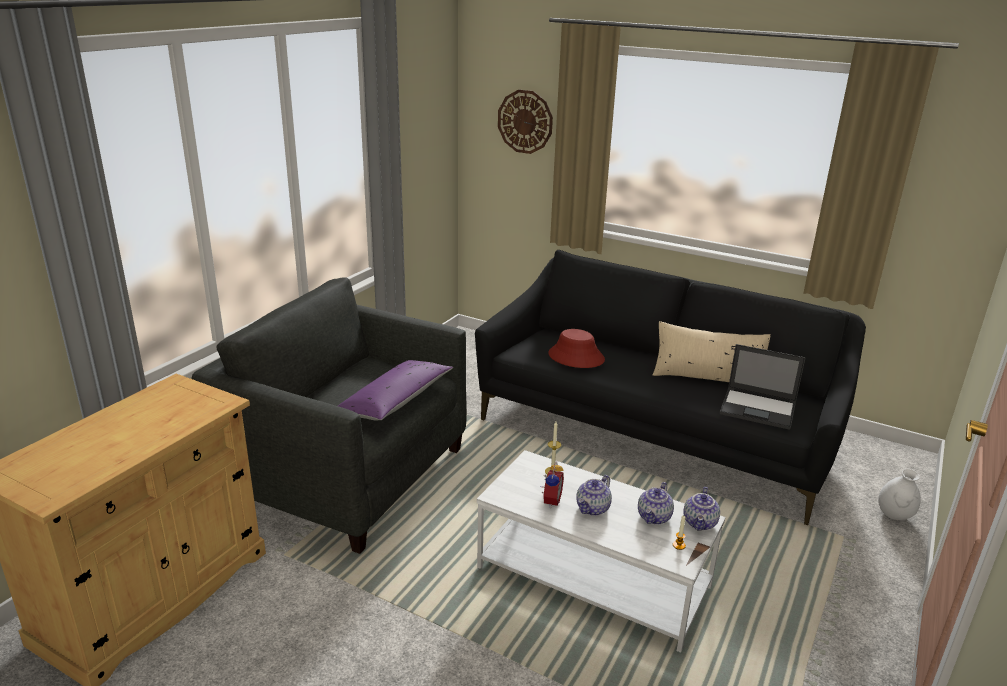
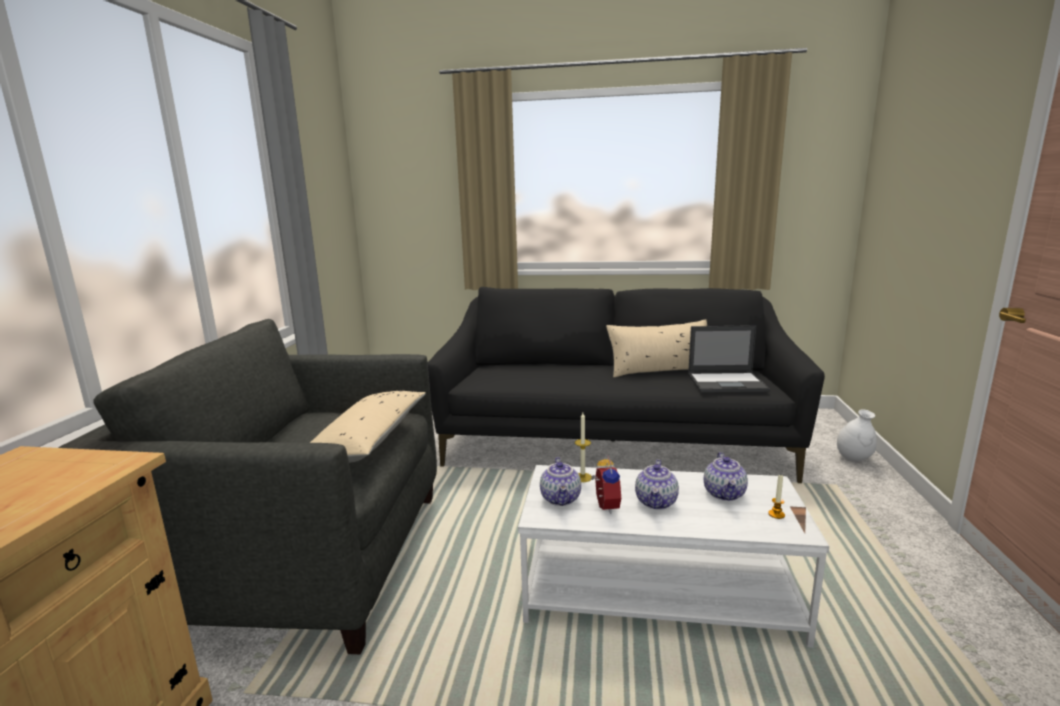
camera: 20 degrees left, 10 degrees down
purple pillow [338,360,453,420] -> beige pillow [310,391,426,463]
wall clock [498,90,553,154] -> none
red hat [548,329,605,368] -> none
teapot [683,487,720,531] -> teapot moved to [540,457,581,506]

